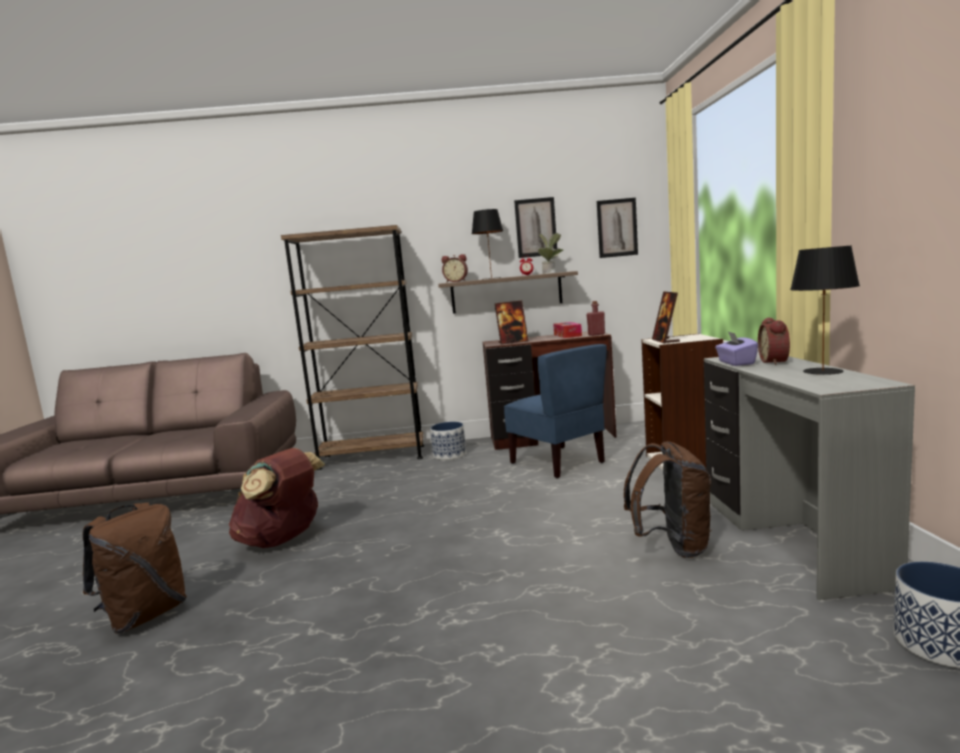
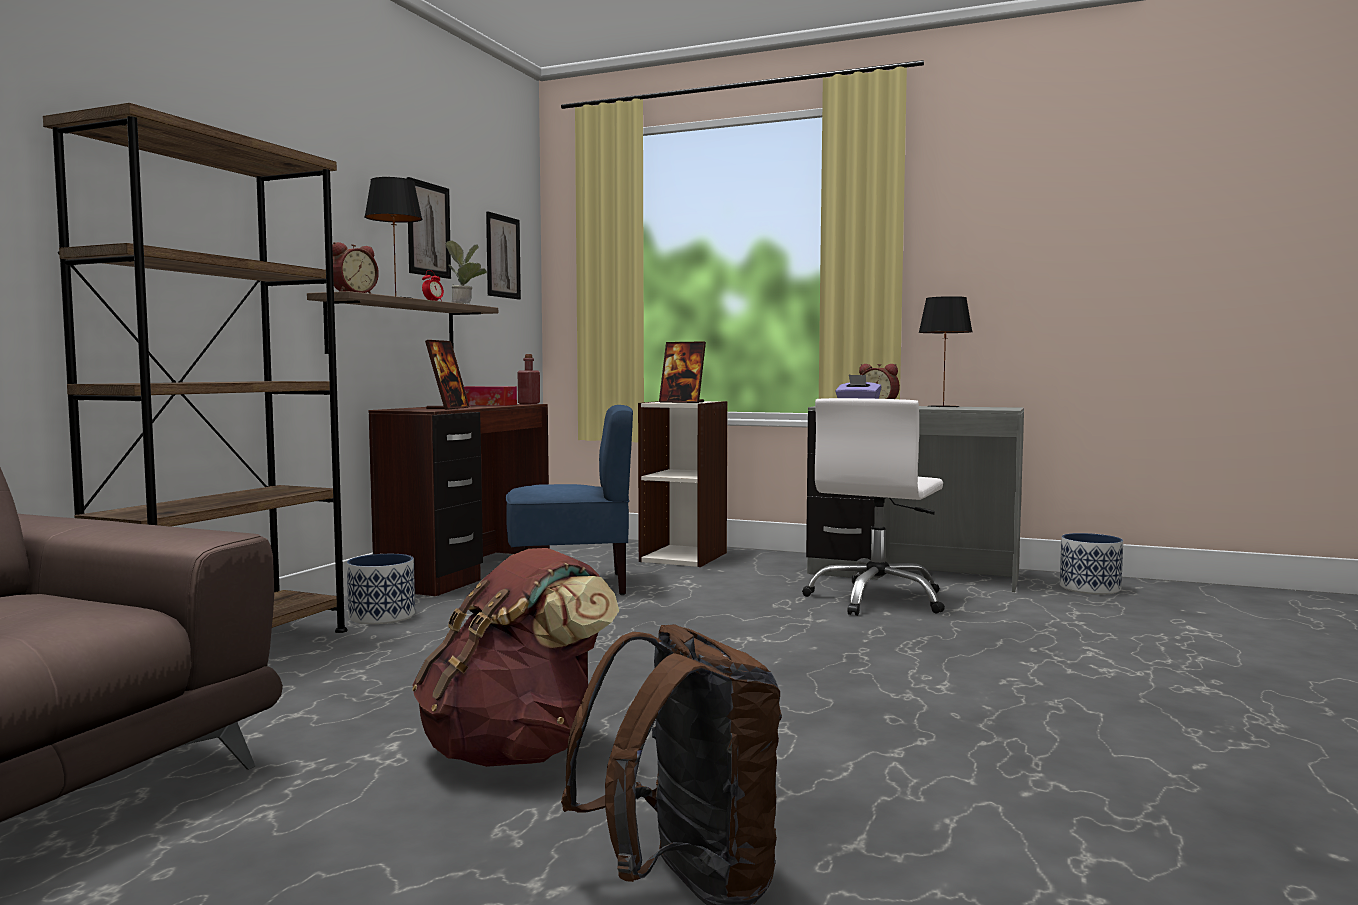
camera: 65 degrees left, 5 degrees down
brown backpack [624,441,711,558] -> white office chair [802,398,945,616]

